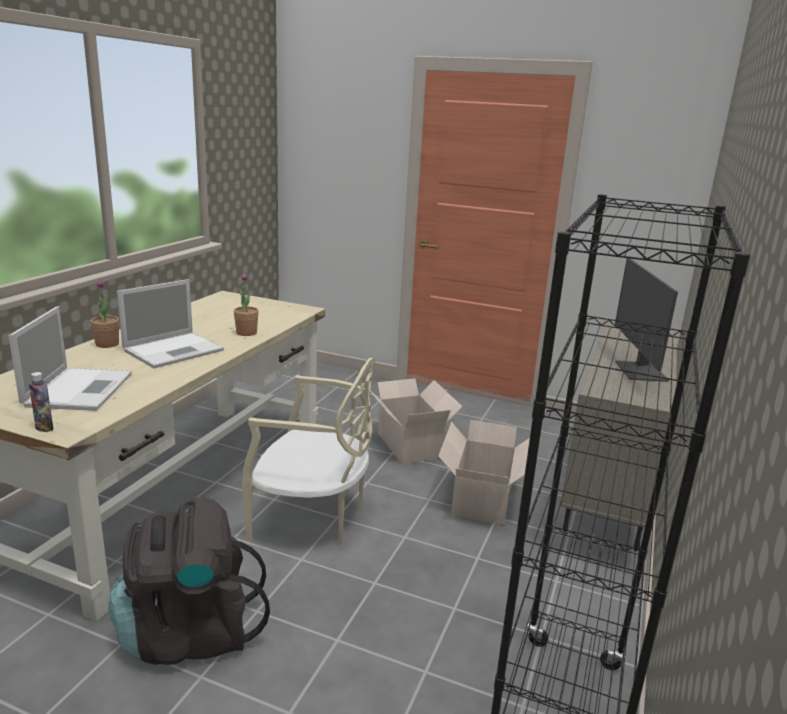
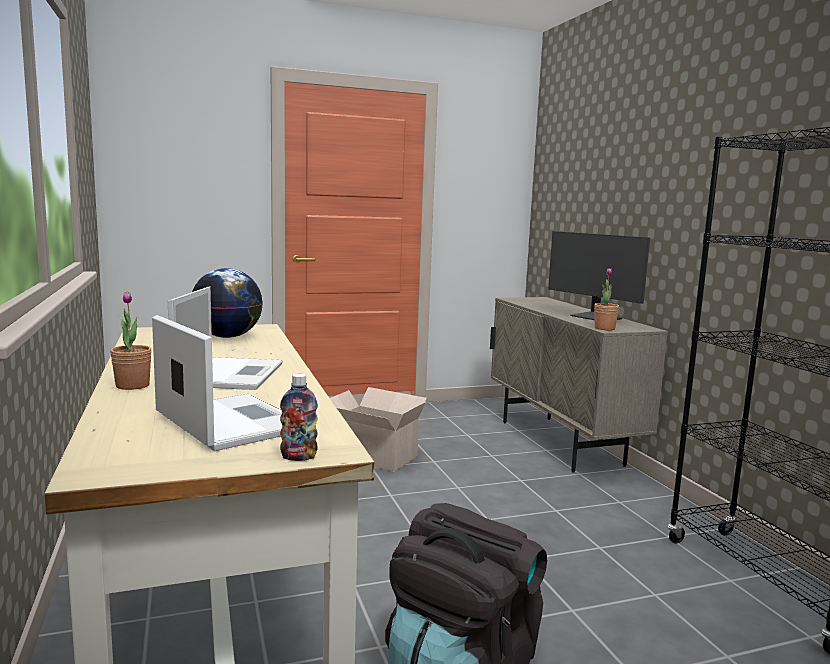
camera: 40 degrees left, 10 degrees down
potted plant [234,273,259,336] -> potted plant moved to [594,268,619,330]
beige chair [242,358,376,545] -> none
cardboard box [438,420,530,525] -> none
none -> globe [192,268,263,338]

